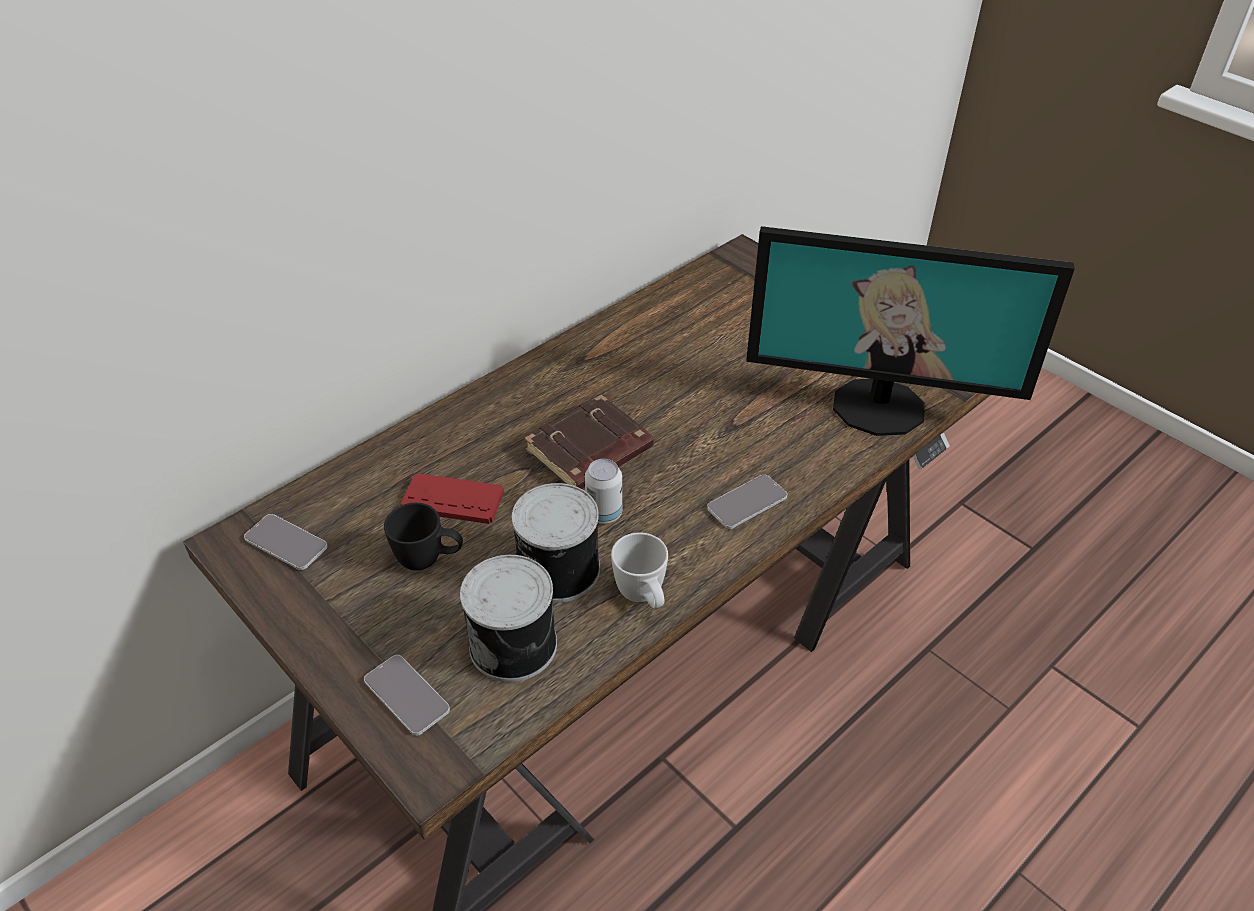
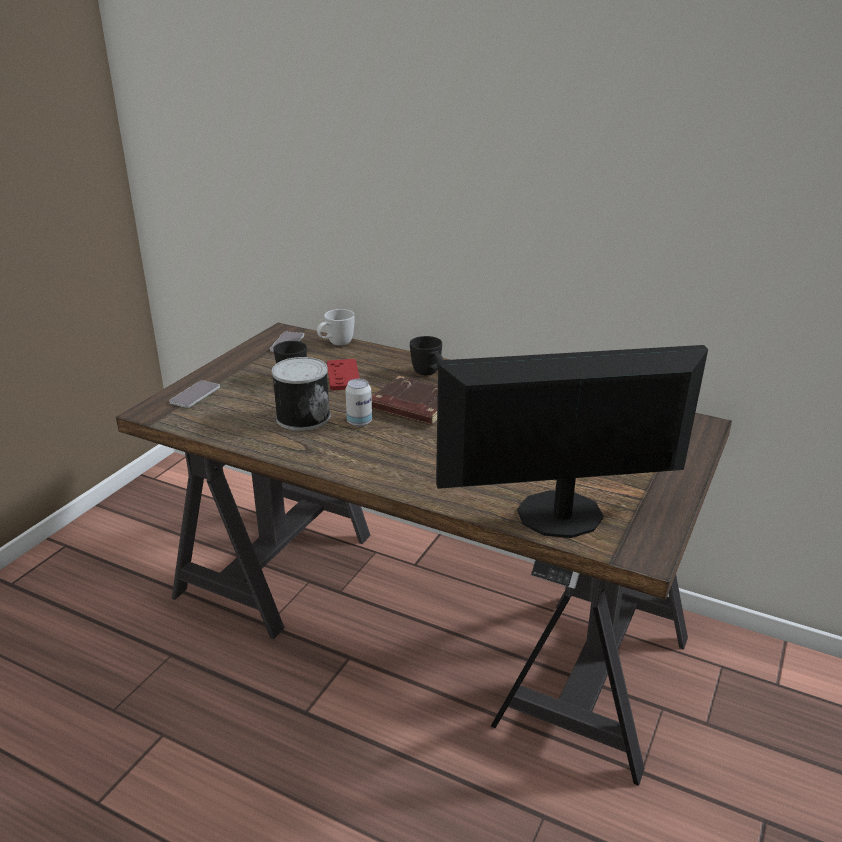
camera: 70 degrees right, 15 degrees down
can [460,555,557,682] -> none
white mug [611,533,668,608] -> white mug moved to [317,309,355,346]
phone [707,474,787,529] -> none
monitor [746,226,1075,436] -> monitor turned 90 degrees clockwise [436,345,708,538]
none -> black mug [410,336,443,375]

